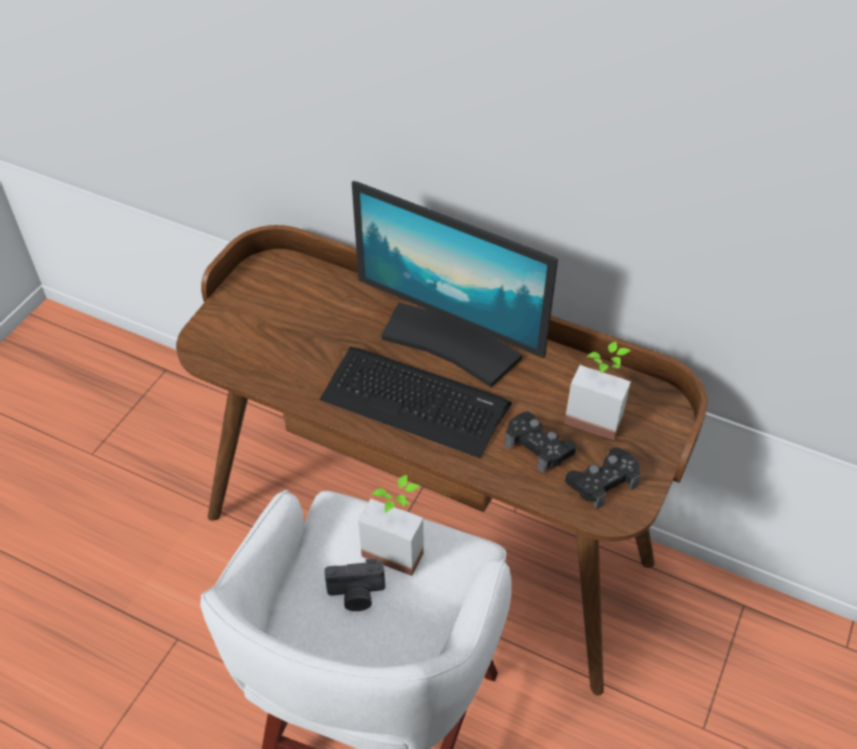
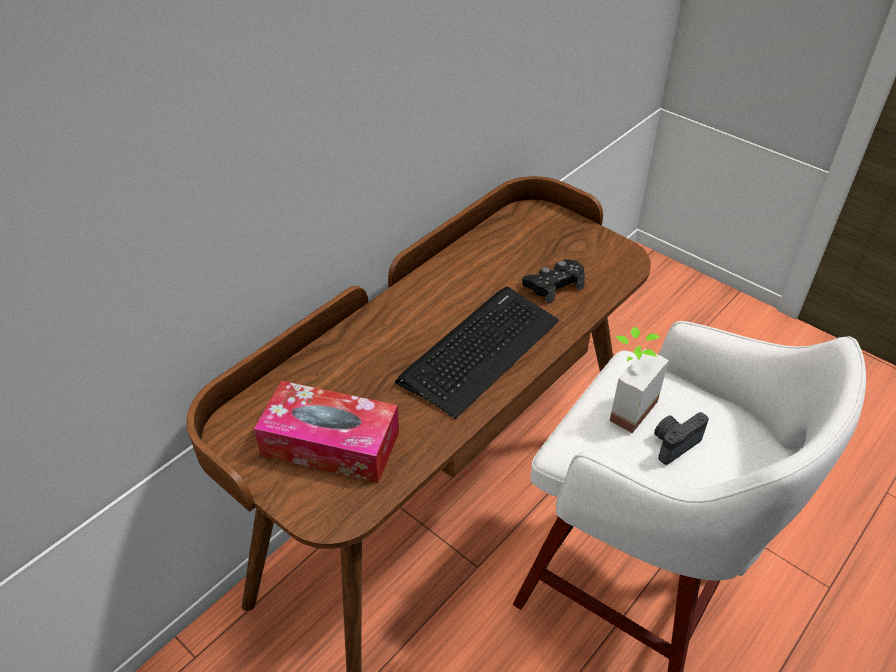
camera: 75 degrees left, 5 degrees down
camera [325,559,385,611] -> camera turned 135 degrees counterclockwise [654,412,709,465]
monitor [352,181,558,387] -> none
potted plant [564,341,631,440] -> none
black game controller [565,448,640,510] -> none
none -> tissue box [254,381,399,483]

